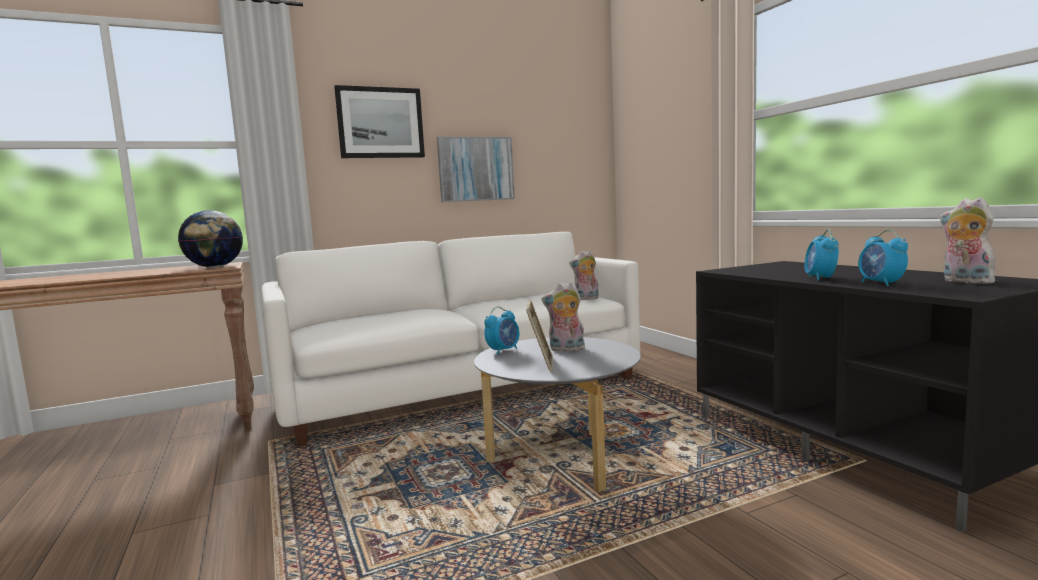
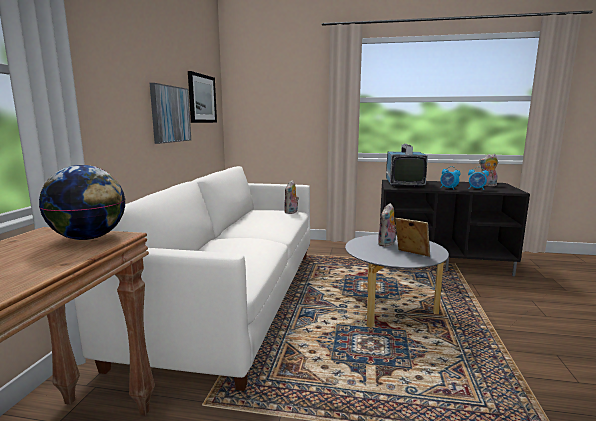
camera: 55 degrees left, 5 degrees up
picture [334,85,425,158] -> picture moved to [188,71,217,123]
alarm clock [484,306,519,355] -> none
none -> television [386,144,428,187]

